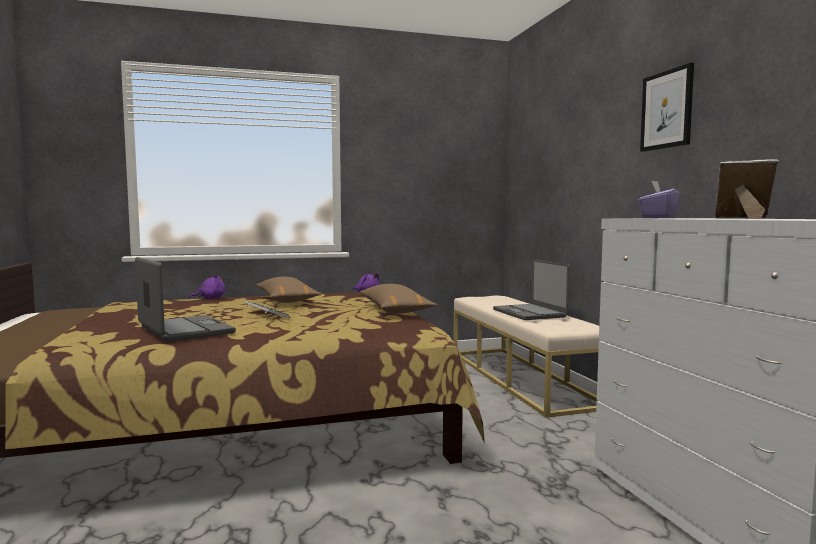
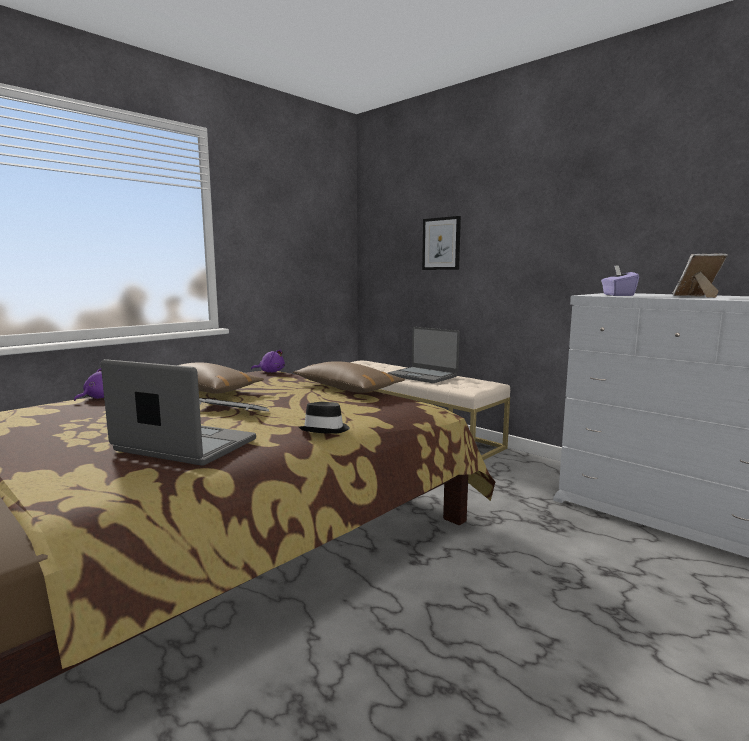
camera: 30 degrees left, 5 degrees up
picture [640,63,694,152] -> picture moved to [422,216,461,270]
none -> black hat [299,402,350,434]

